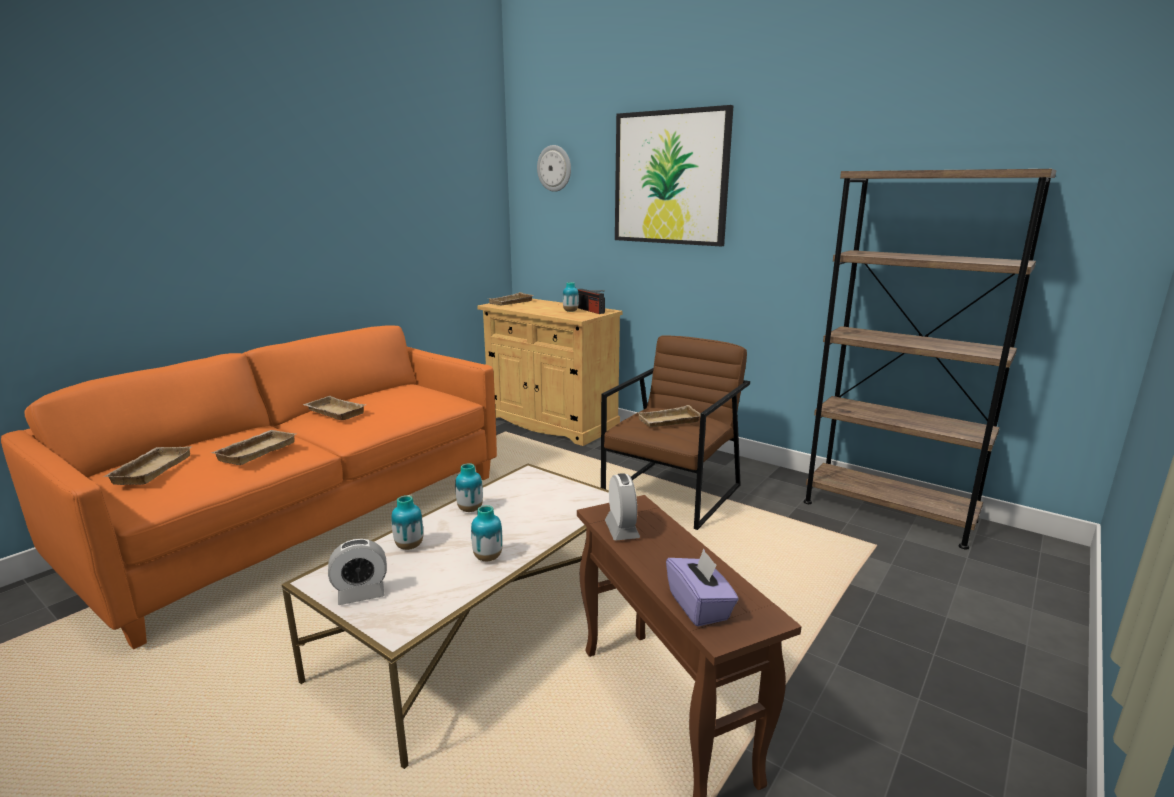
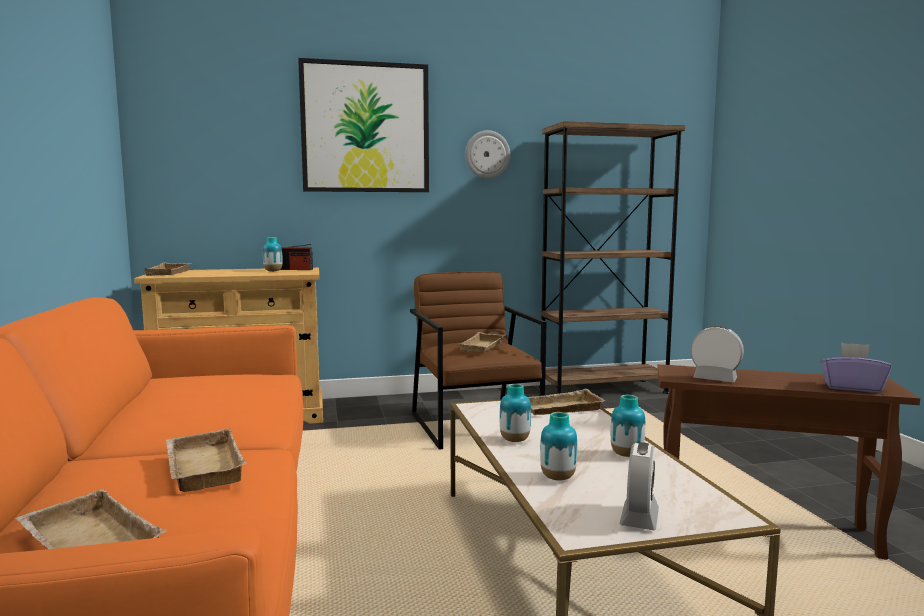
camera: 50 degrees left, 10 degrees down
beige tray [303,396,367,420] -> beige tray moved to [528,389,606,415]
wall clock [537,145,571,192] -> wall clock moved to [465,130,511,179]

